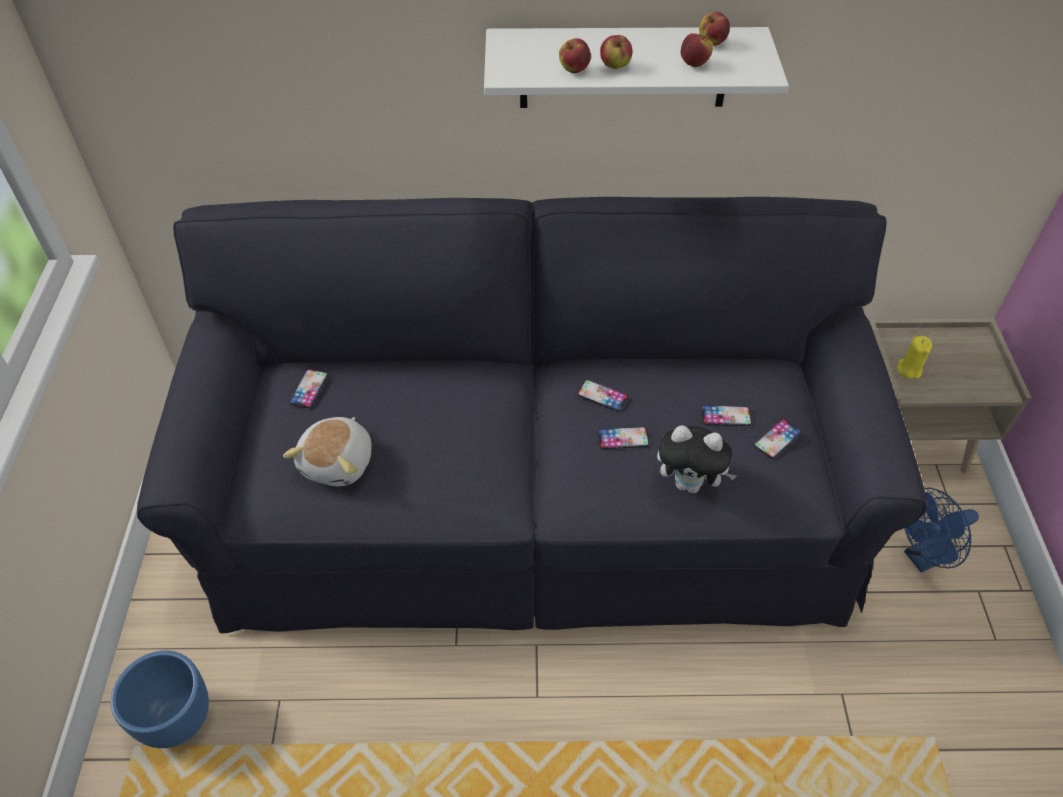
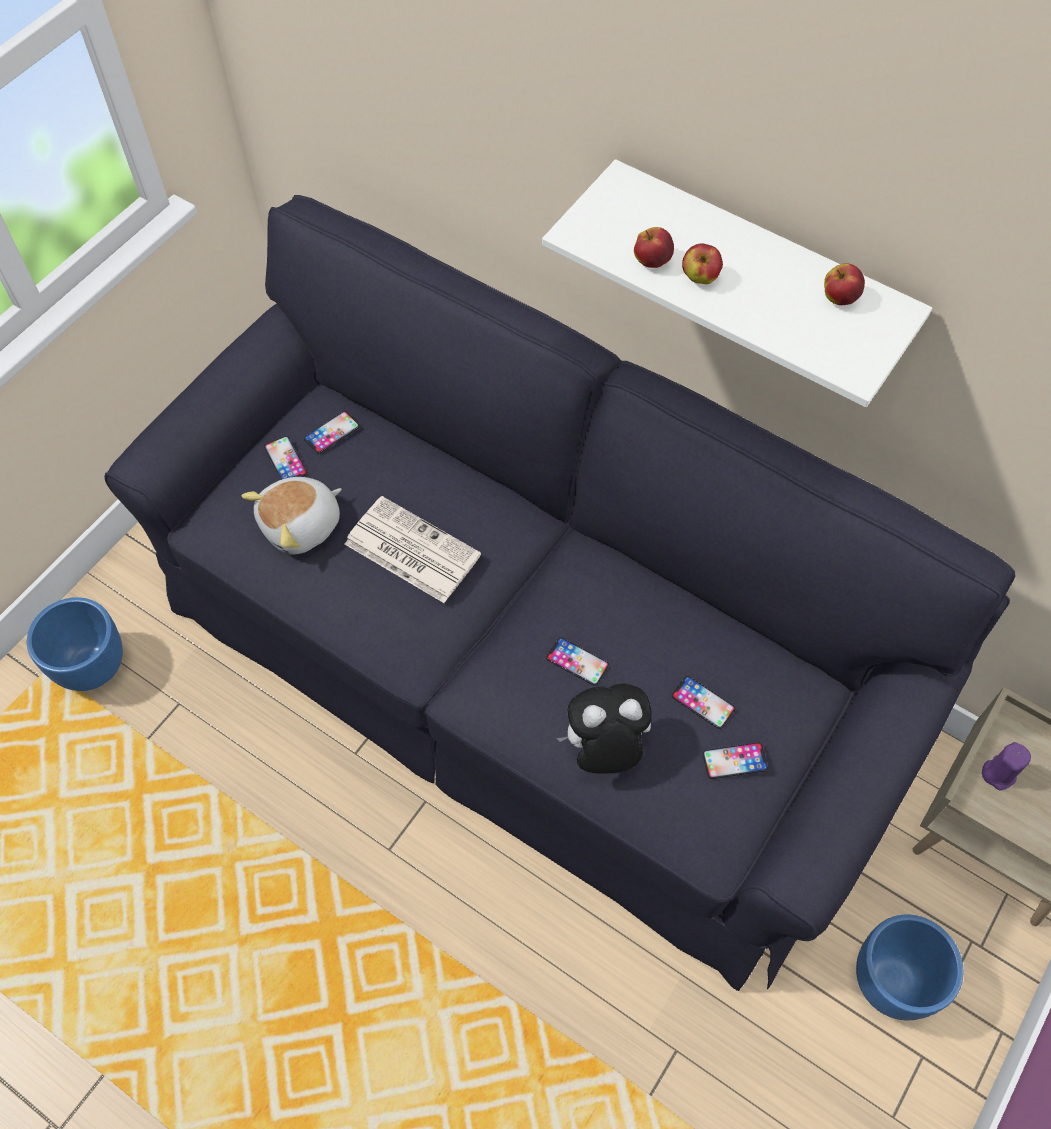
camera: 35 degrees right, 10 degrees up
phone [577,380,629,412] -> phone moved to [264,436,307,480]
plush toy [657,425,737,493] -> plush toy turned 120 degrees clockwise [556,683,652,773]
apple [681,33,713,67] -> none
yellow candle [897,336,932,379] -> purple candle [982,742,1031,790]
blue fan [904,488,979,572] -> blue planter [856,914,964,1021]
none -> newspaper [345,496,481,603]

